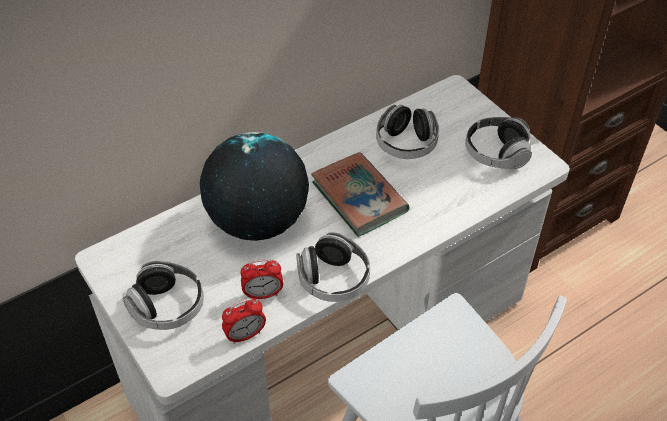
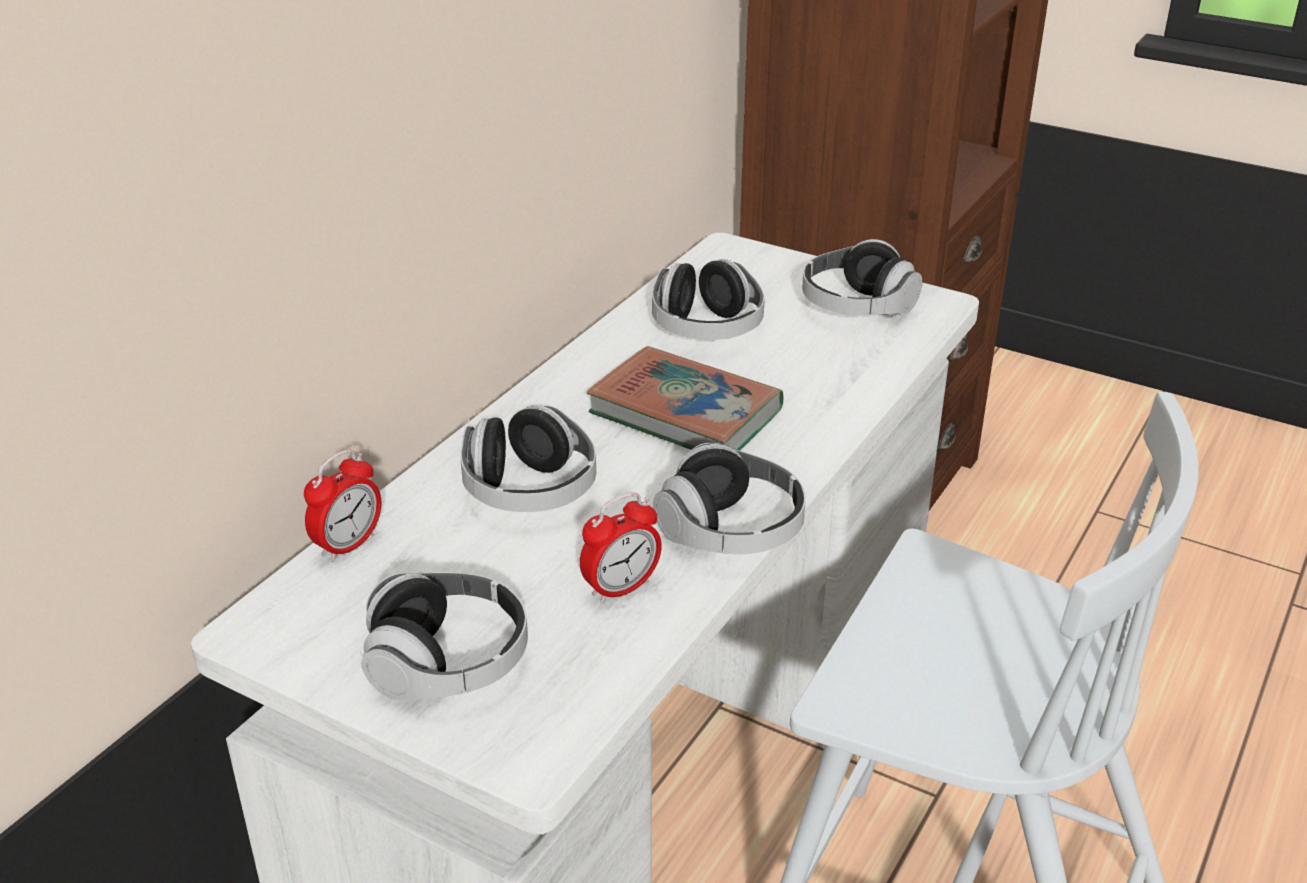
camera: 25 degrees left, 15 degrees down
globe [200,132,309,241] -> headphones [460,405,596,512]
alarm clock [222,299,266,344] -> alarm clock moved to [304,450,381,562]

